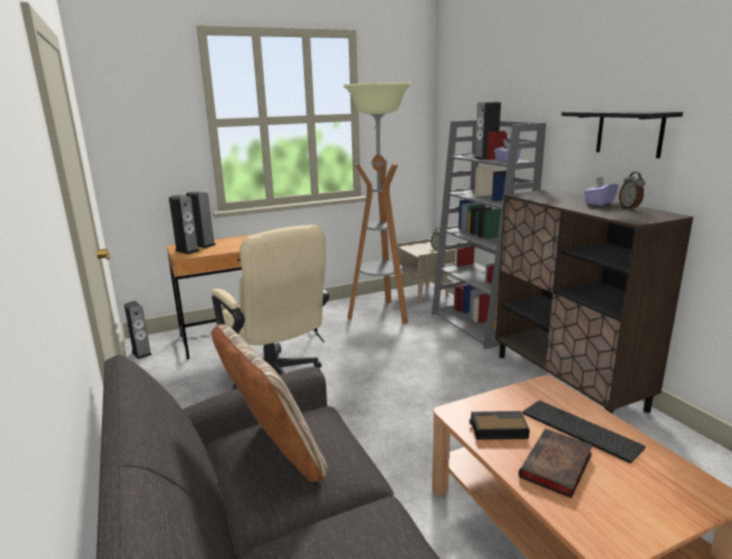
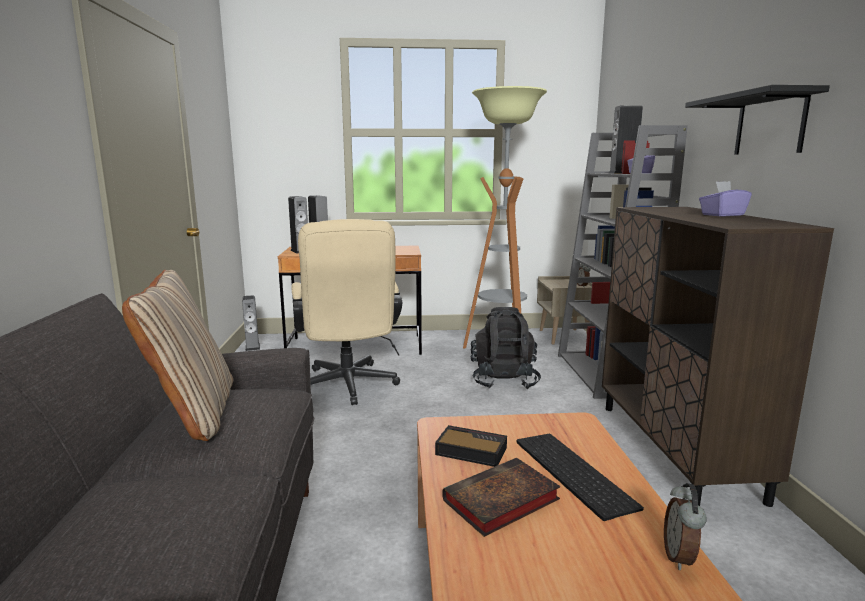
camera: 20 degrees right, 5 degrees down
alarm clock [619,172,645,210] -> alarm clock moved to [664,483,707,570]
none -> black backpack [471,307,541,389]

